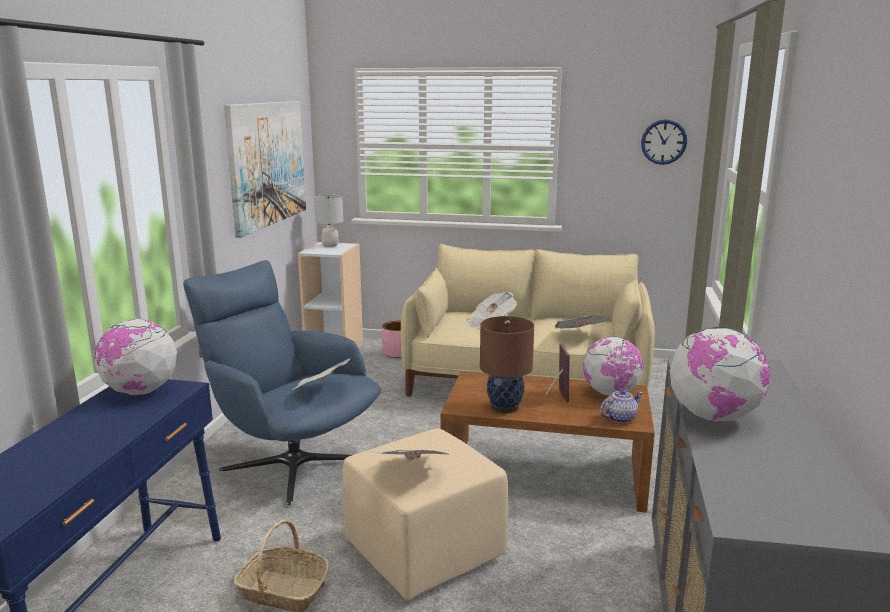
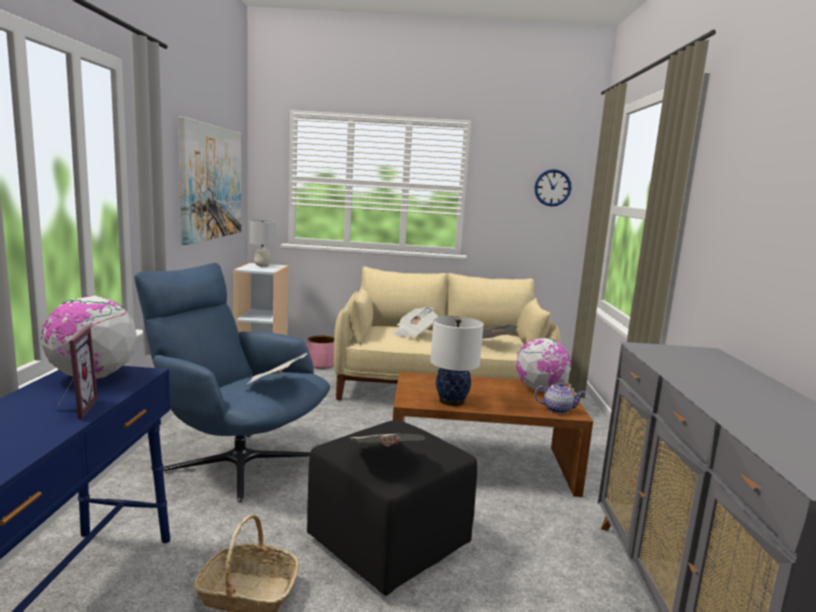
camera: 10 degrees left, 5 degrees down
beige ottoman [343,428,508,601] -> black ottoman [307,420,477,596]
brown table lamp [480,316,534,413] -> white table lamp [430,316,484,406]
picture frame [546,344,570,402] -> picture frame moved to [56,326,98,419]
teapot [600,389,643,423] -> teapot turned 45 degrees clockwise [535,382,586,414]
globe [670,327,770,422] -> none

